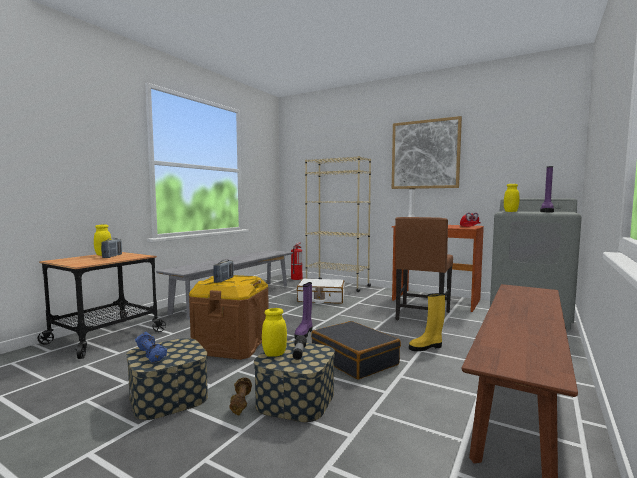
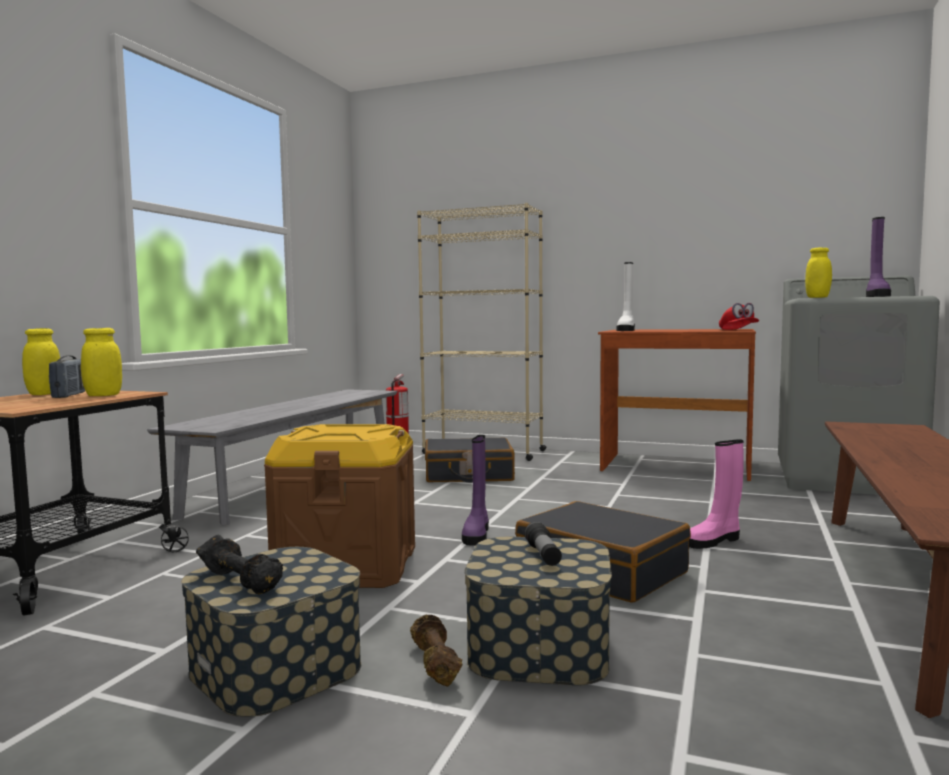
camera: 10 degrees left, 0 degrees up
blue dumbbell [135,332,167,363] -> black dumbbell [196,535,283,594]
radio [213,259,234,283] -> none
yellow jar [262,308,287,356] -> yellow jar moved to [81,328,122,396]
white suitcase [297,278,344,304] -> black suitcase [425,438,515,483]
picture [392,116,462,189] -> none
brown chair [395,217,453,320] -> none
yellow boot [409,293,445,351] -> pink boot [689,439,744,549]

